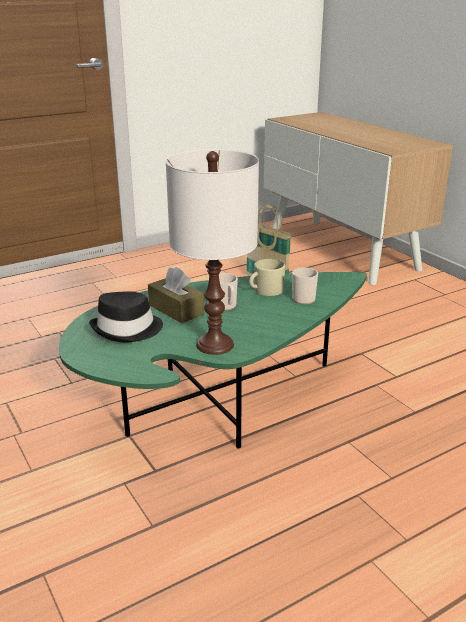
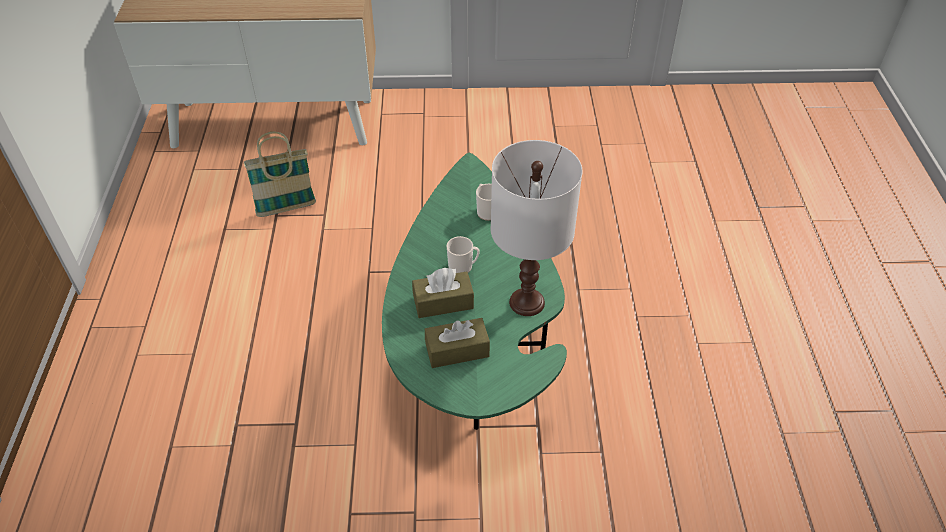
camera: 60 degrees left, 20 degrees up
black hat [89,291,163,343] -> brown tissue box [425,318,490,368]
beige mug [249,259,285,296] -> none

